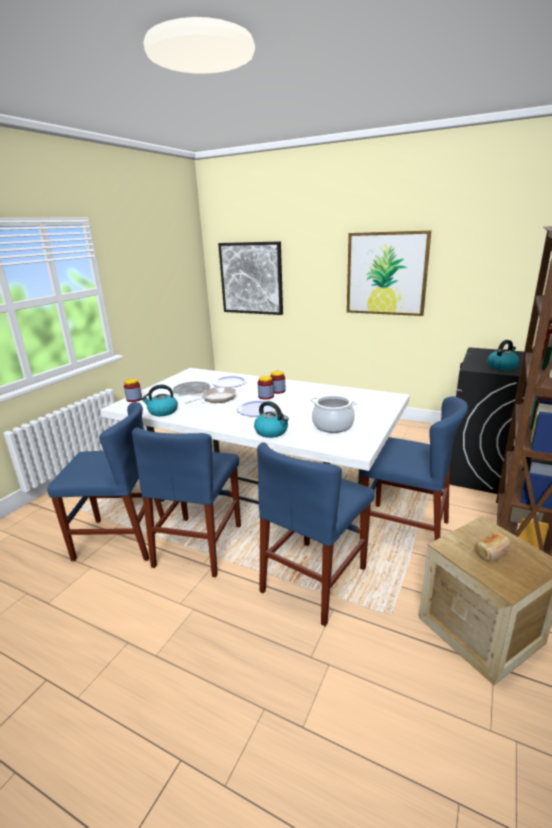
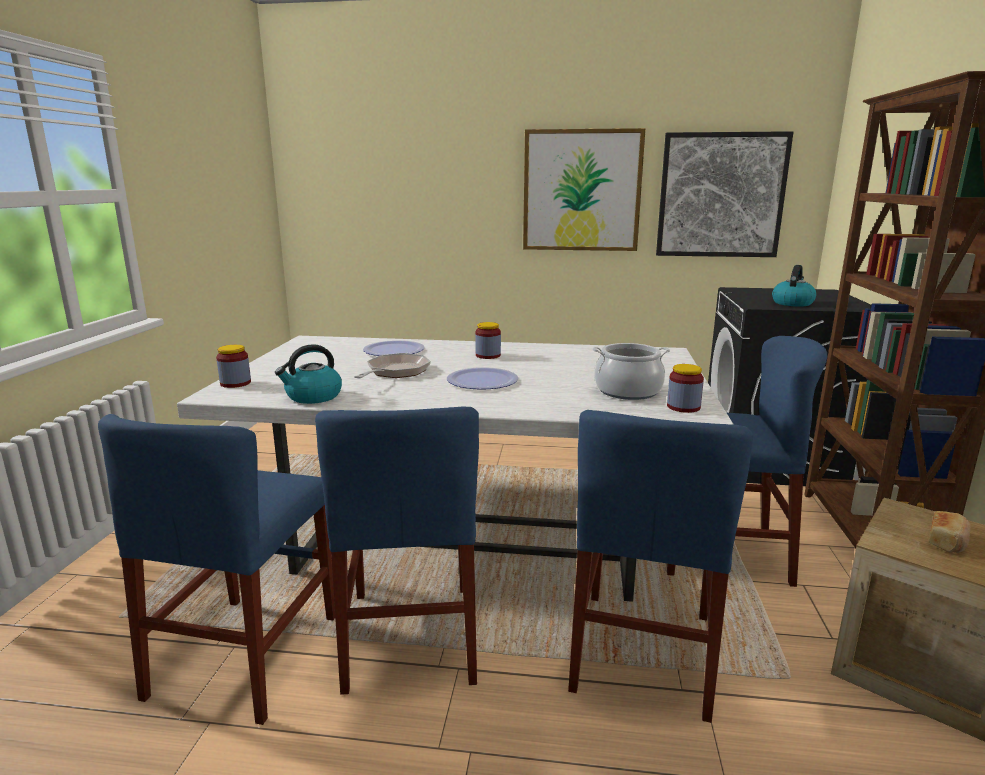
camera: 20 degrees left, 5 degrees down
blue chair [47,402,164,561] -> blue chair turned 120 degrees clockwise [98,414,335,725]
grey plate [173,382,210,395] -> none
picture [218,241,283,315] -> picture moved to [656,131,793,257]
kettle [254,401,289,438] -> none
jar [258,376,274,400] -> jar moved to [667,364,704,413]

